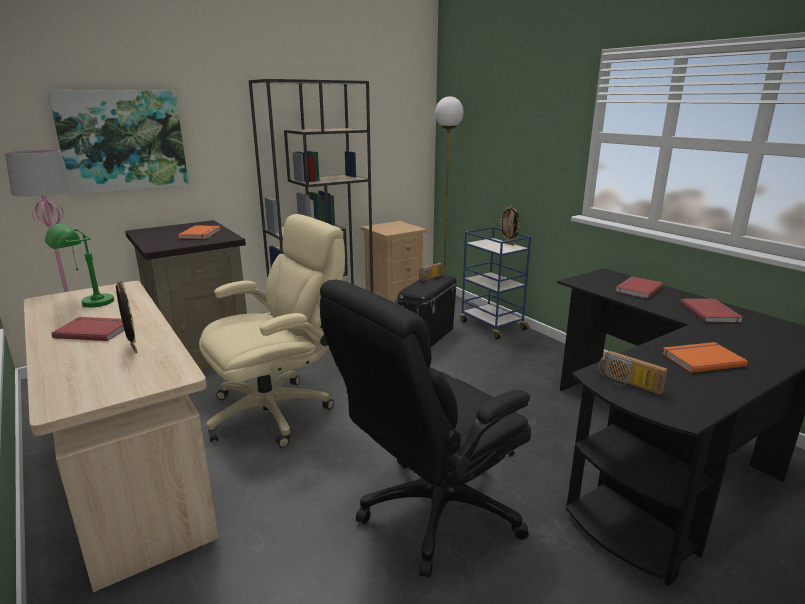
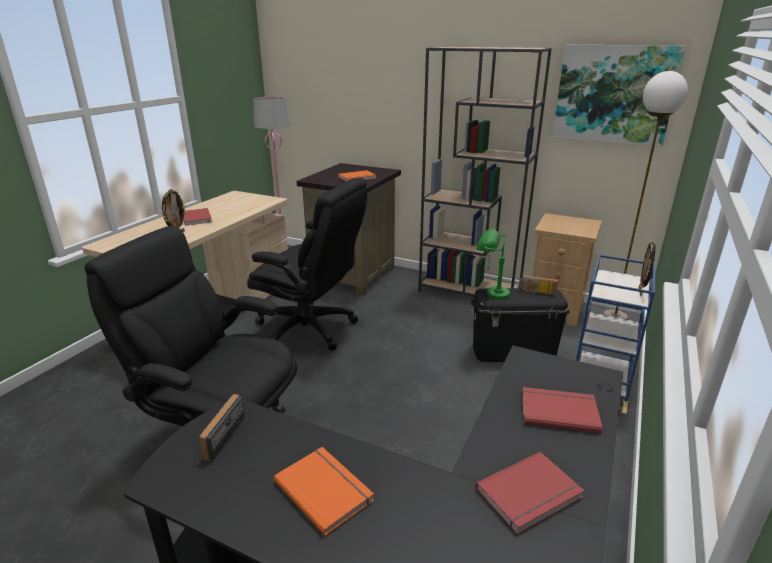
camera: 60 degrees right, 5 degrees up
green table lamp [45,224,114,307] -> green table lamp moved to [476,229,510,299]
picture [47,90,189,195] -> picture moved to [552,45,685,147]
beige office chair [199,214,345,448] -> black office chair [247,178,367,351]

